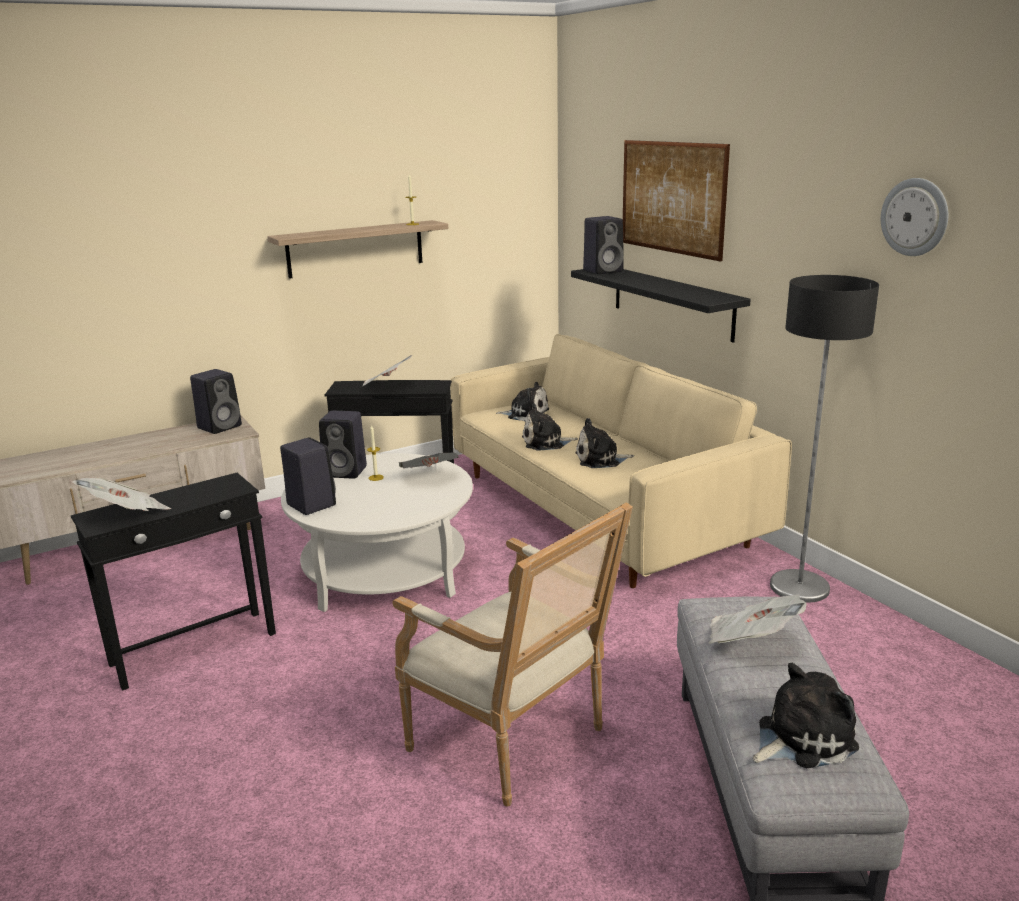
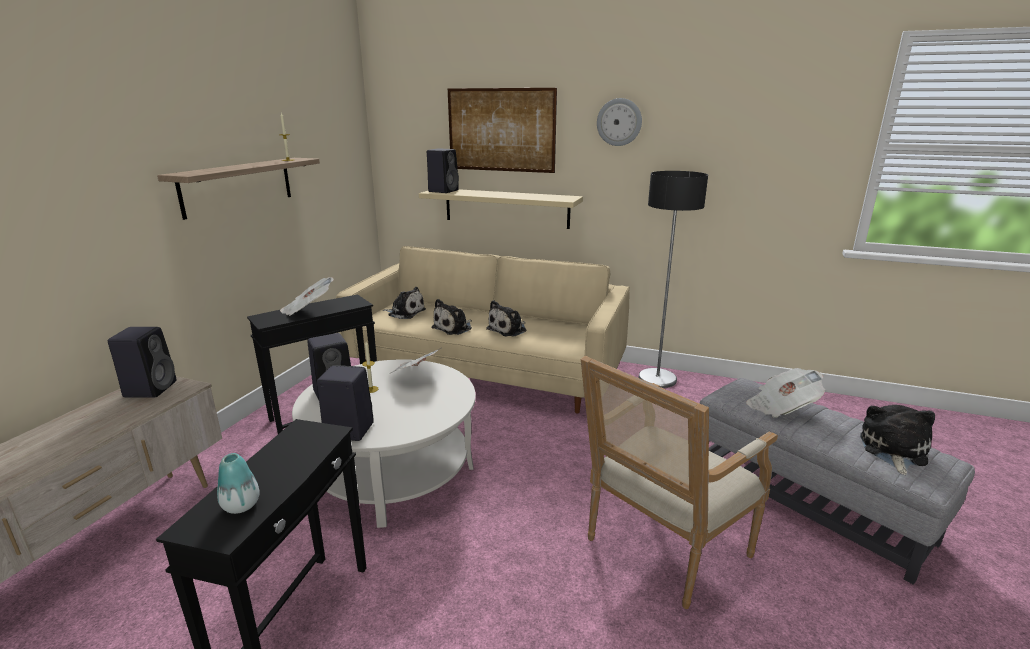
camera: 40 degrees left, 0 degrees up
newspaper [71,477,171,511] -> vase [217,453,260,514]
armchair [392,502,633,807] -> armchair turned 135 degrees clockwise [581,356,778,609]
plush toy [496,382,549,422] -> plush toy turned 45 degrees clockwise [383,287,426,319]
black shelf [571,269,751,343] -> beige shelf [419,189,583,229]
wall clock [881,178,948,256] -> wall clock moved to [597,98,642,146]

